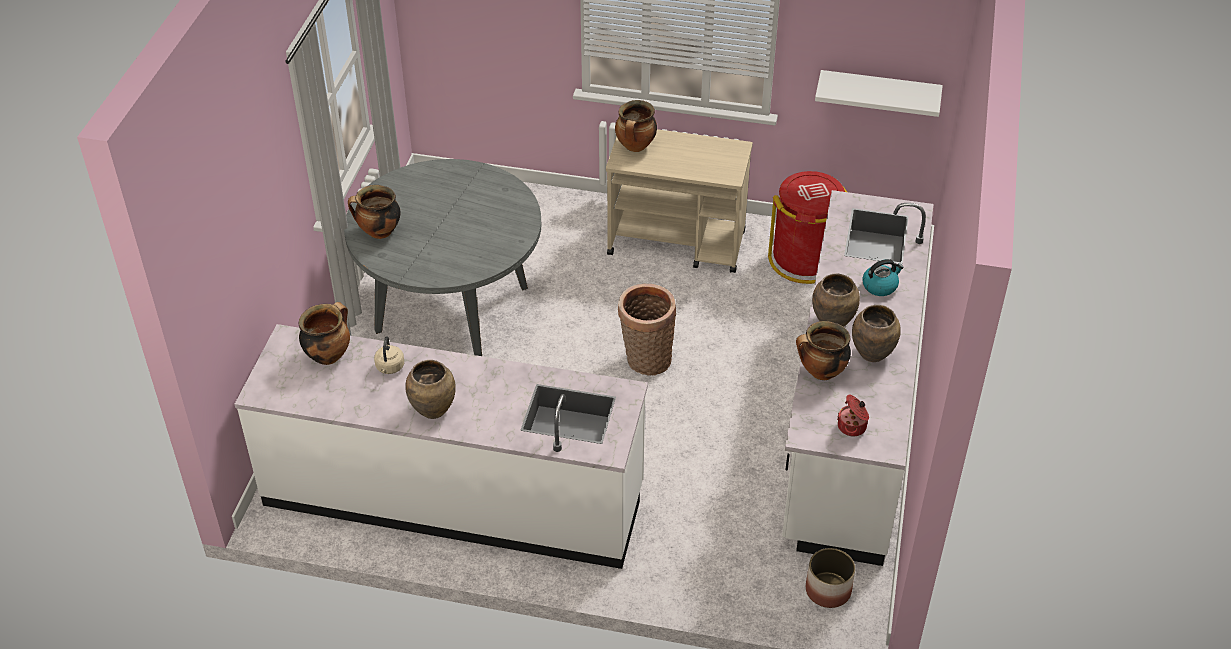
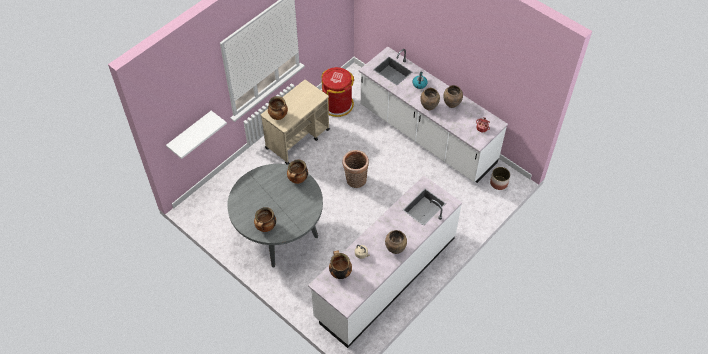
camera: 60 degrees left, 10 degrees up
cooking pot [796,321,851,380] -> cooking pot moved to [287,160,308,184]
white shelf [815,70,943,117] -> white shelf moved to [166,111,227,159]

